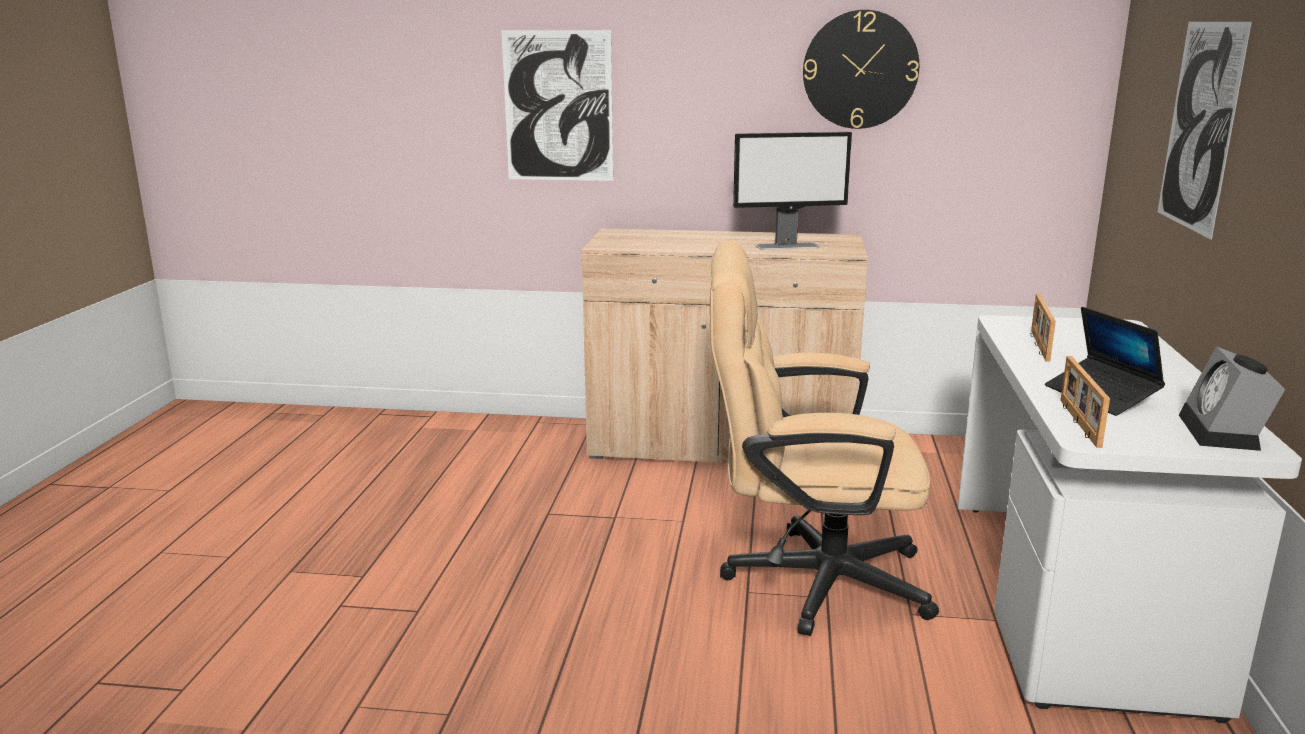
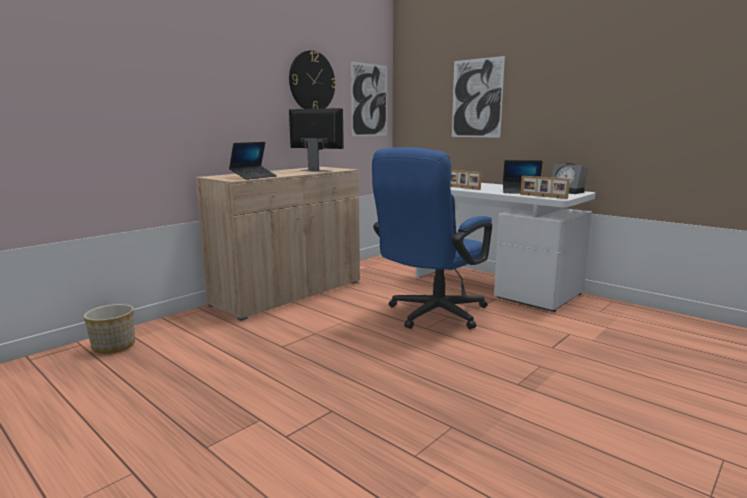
camera: 55 degrees left, 5 degrees down
picture [501,30,613,181] -> picture moved to [351,61,387,136]
beige office chair [710,240,939,636] -> blue office chair [372,147,492,329]
monitor [733,132,852,250] -> monitor turned 90 degrees counterclockwise [289,108,344,172]
none -> planter [84,304,135,354]
none -> laptop [229,142,277,180]

